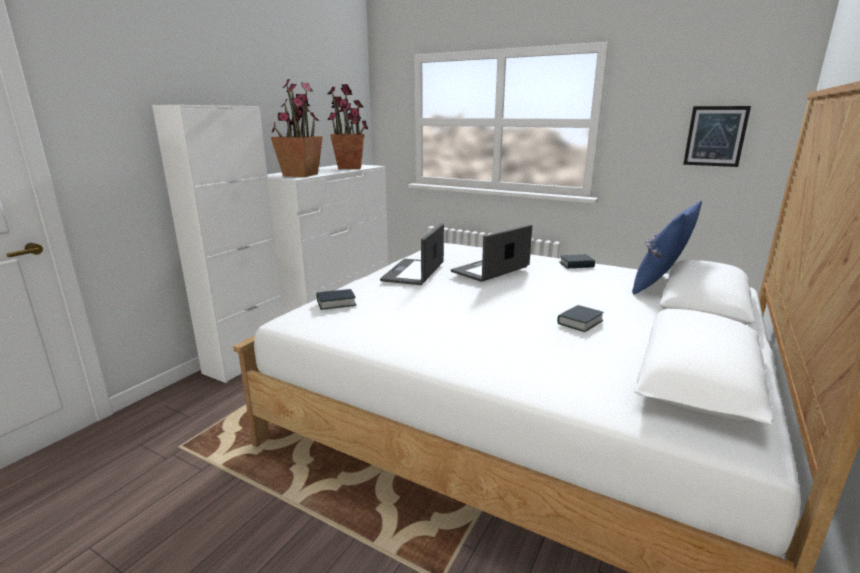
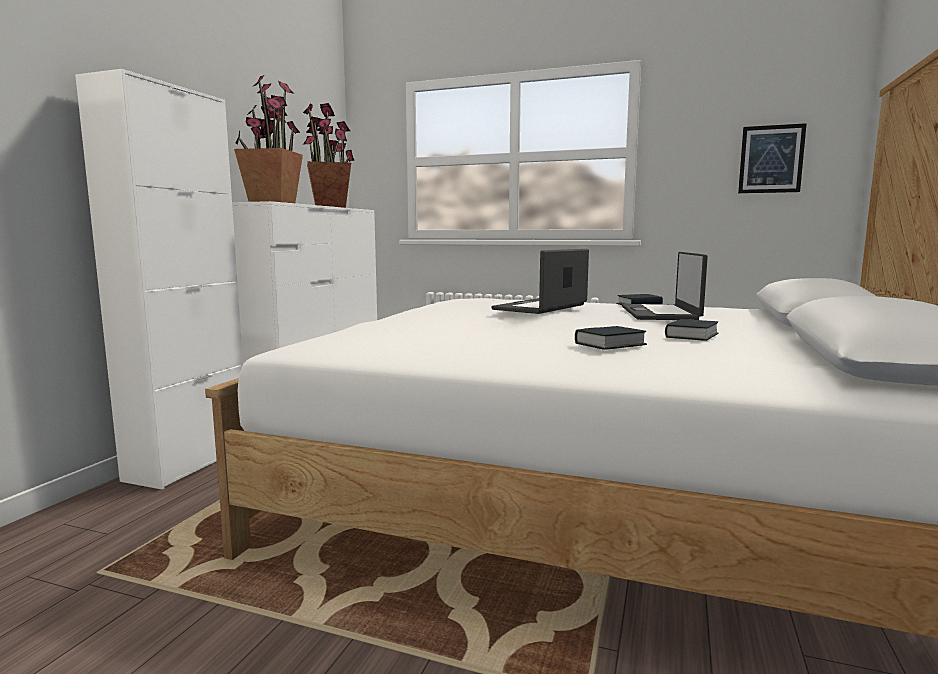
camera: 10 degrees left, 10 degrees down
book [316,289,357,310] -> book moved to [575,326,647,350]
laptop [380,223,444,285] -> laptop moved to [622,252,708,320]
blue pillow [632,201,702,295] -> none

